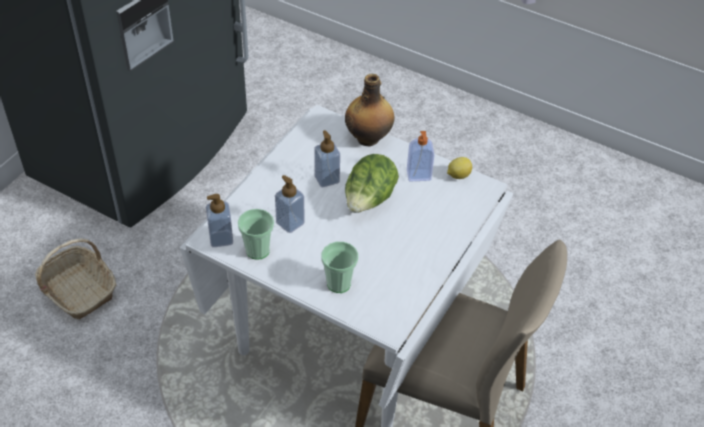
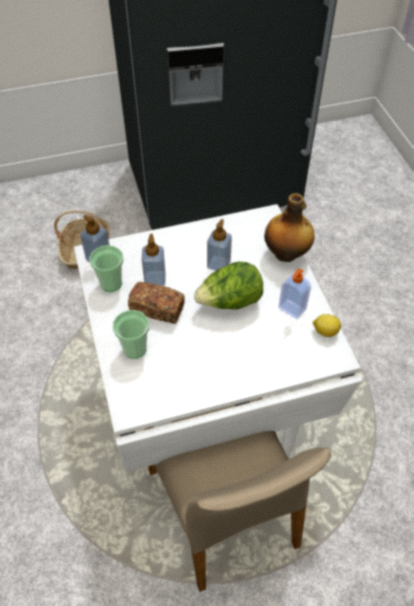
camera: 45 degrees right, 5 degrees up
none -> bread [128,282,185,324]

